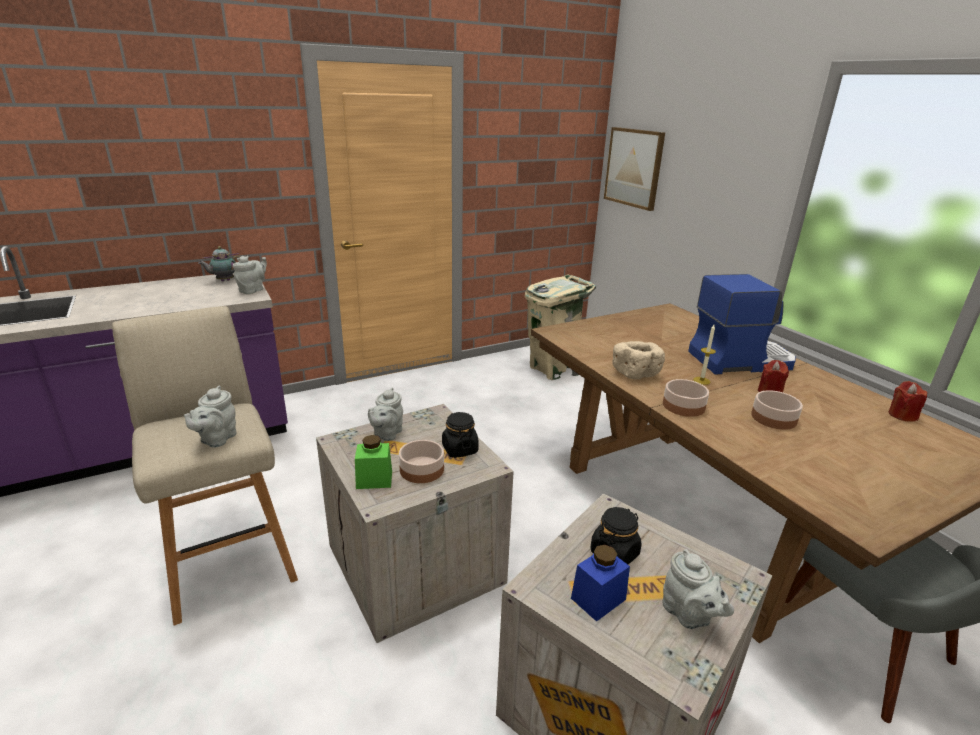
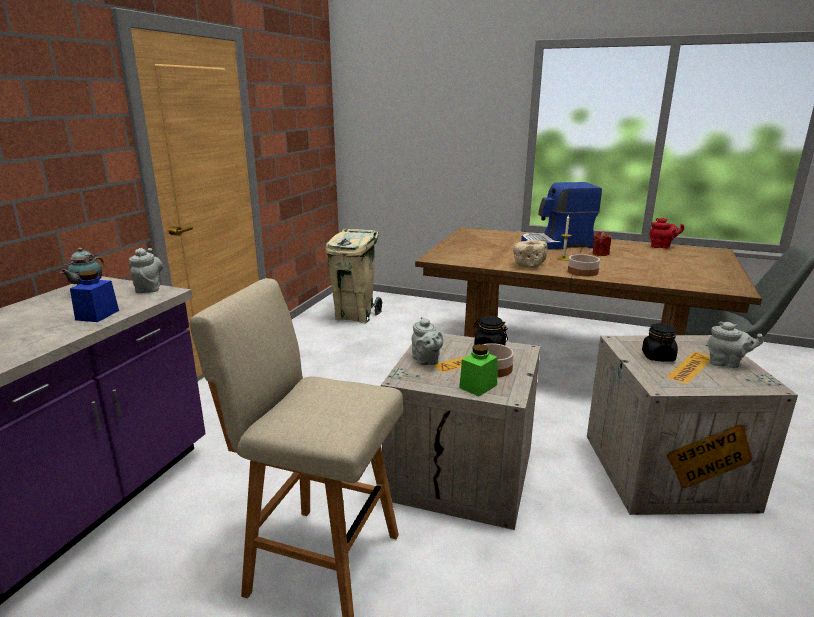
camera: 40 degrees left, 5 degrees down
grey teapot [184,386,237,448] -> none
blue jar [571,545,630,622] -> blue jar moved to [70,271,119,322]
picture [604,127,665,211] -> none
coffee machine [688,274,796,375] -> coffee machine turned 135 degrees counterclockwise [521,182,602,250]
bowl [751,390,803,430] -> none
red candle [889,381,927,422] -> red teapot [649,218,684,248]

